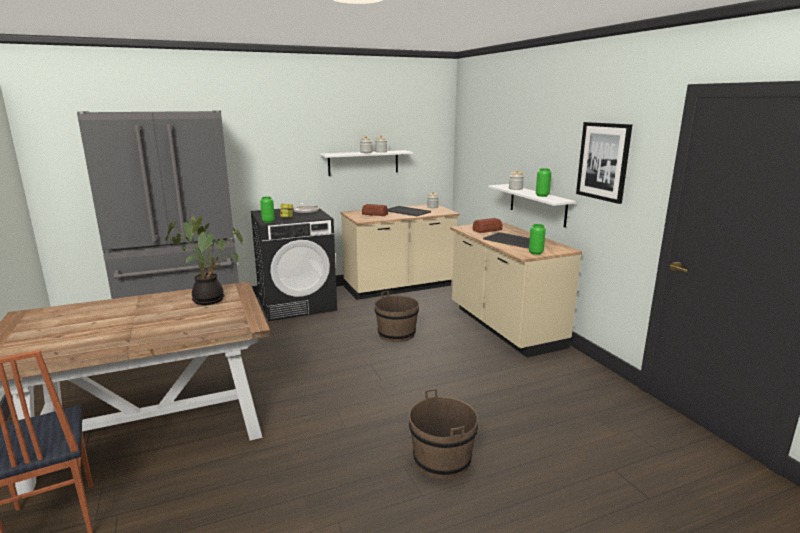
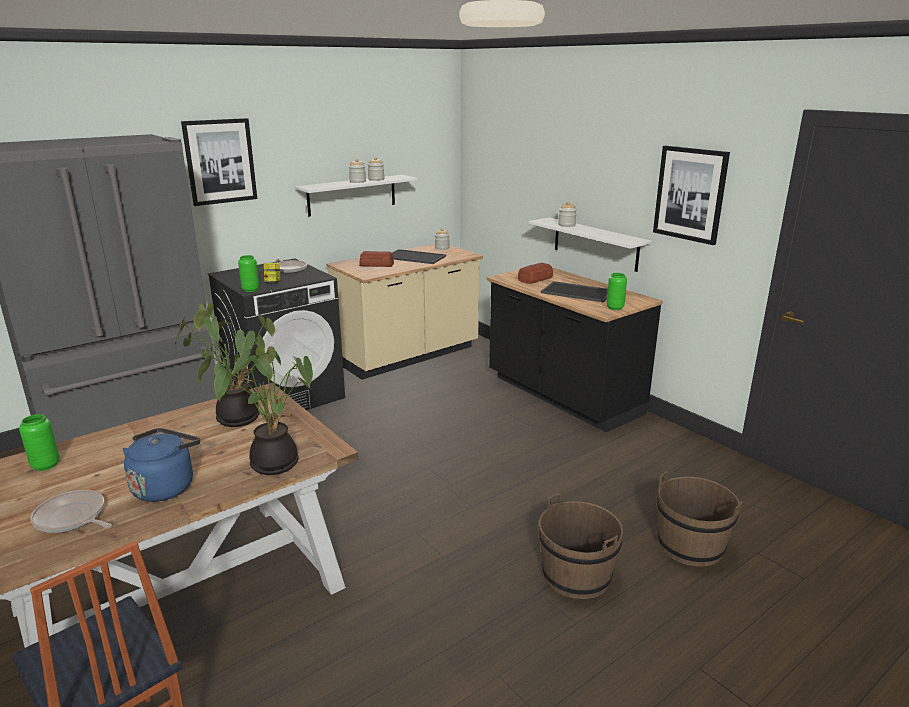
camera: 15 degrees left, 5 degrees up
brown bucket [374,290,419,342] -> brown bucket moved to [657,471,743,566]
beige counter [450,222,582,358] -> black counter [487,268,663,432]
green vase [536,168,551,197] -> green vase moved to [19,414,60,471]
none -> frying pan [30,490,112,533]
none -> blue kettle [122,428,200,502]
none -> picture [181,118,257,206]
none -> potted plant [197,346,313,475]

